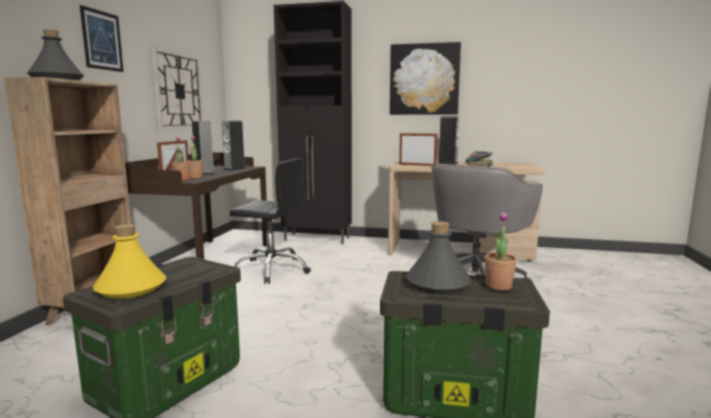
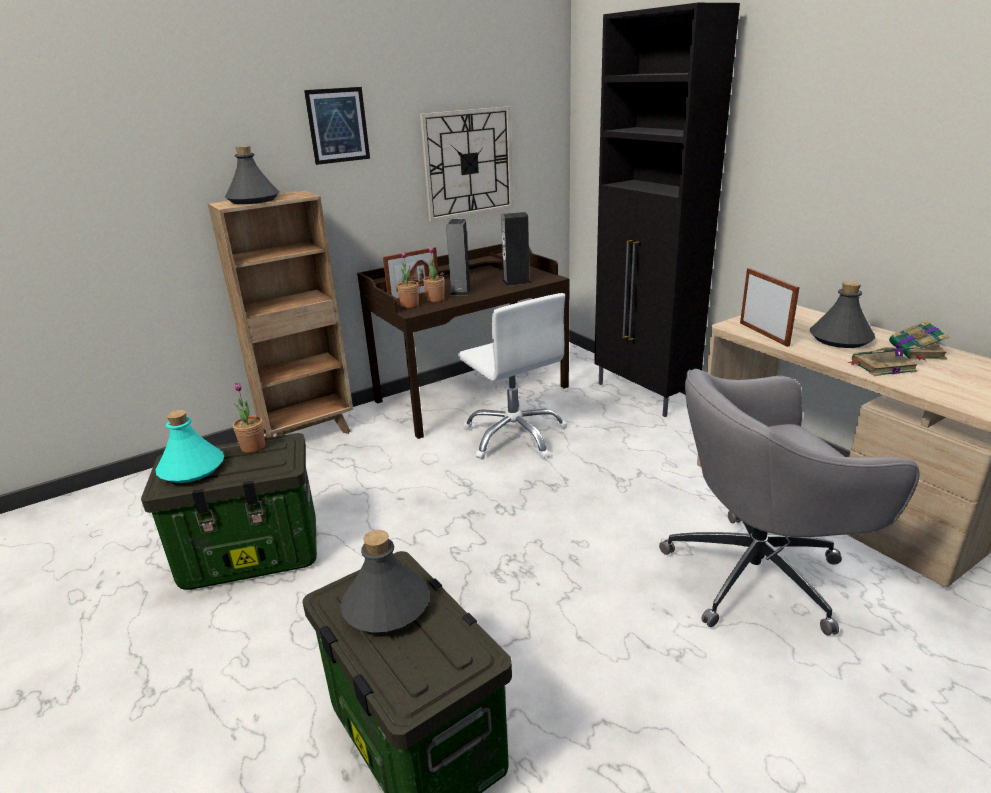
camera: 45 degrees right, 15 degrees up
yellow bottle [93,224,166,299] -> turquoise bottle [155,410,224,483]
black office chair [229,158,311,284] -> white office chair [458,293,567,460]
picture [390,42,461,115] -> none
speaker [438,116,459,165] -> grey bottle [810,281,875,348]
potted plant [485,212,517,291] -> potted plant moved to [233,383,265,453]

